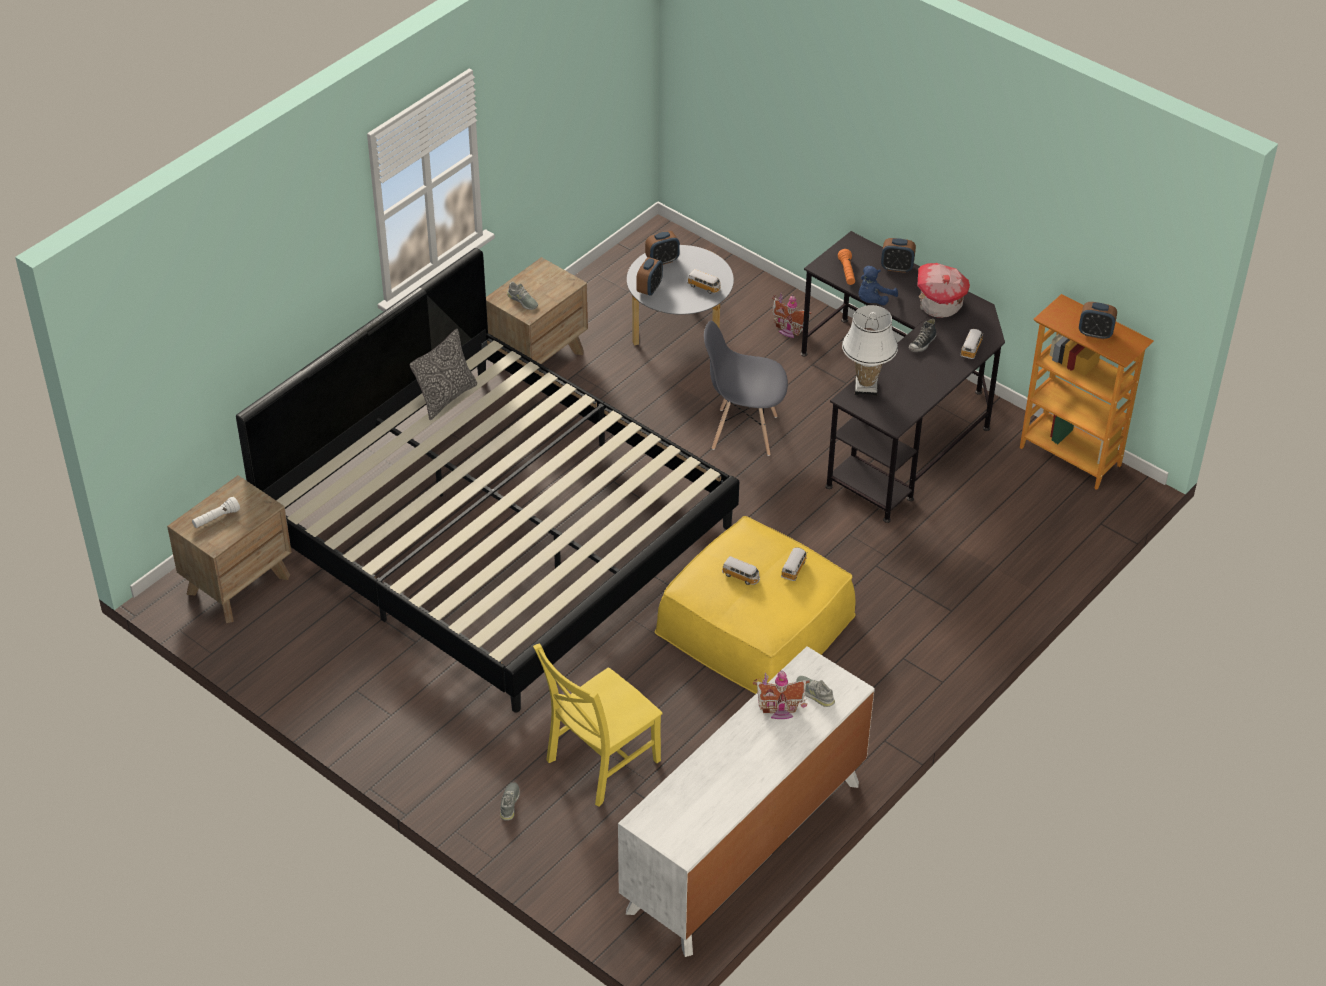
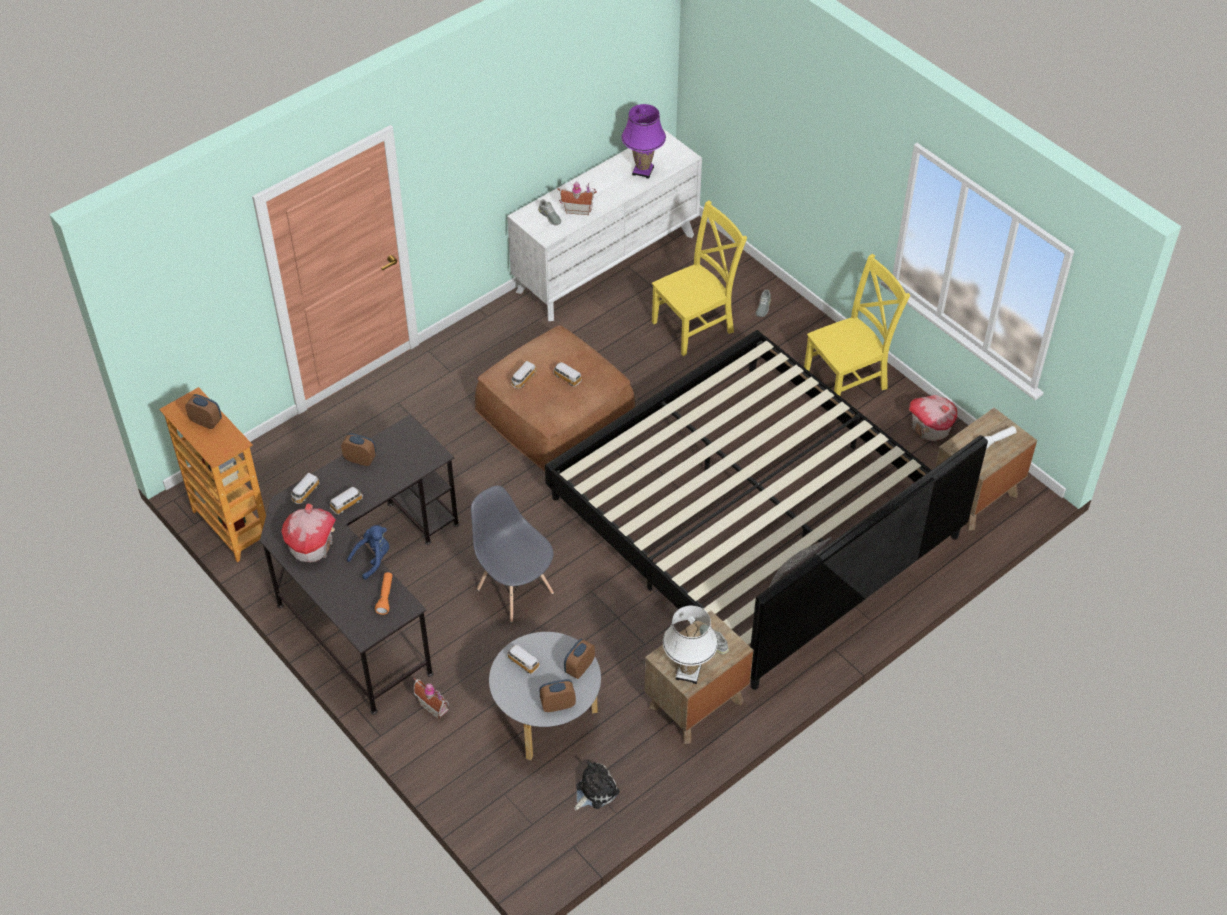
camera: 170 degrees left, 5 degrees up
yellow ottoman [655,516,856,694] -> brown ottoman [475,326,635,472]
grey chair [704,321,788,456] -> grey chair turned 150 degrees counterclockwise [471,485,554,622]
white table lamp [842,305,898,396] -> white table lamp moved to [663,606,718,684]
alarm clock [881,238,916,273] -> alarm clock moved to [341,433,376,466]
shoe [909,319,937,352] -> toy car [330,487,363,515]
none -> plush toy [574,761,620,810]
none -> purple table lamp [622,104,666,179]
none -> yellow chair [804,254,910,396]
none -> toy house [909,395,957,441]

